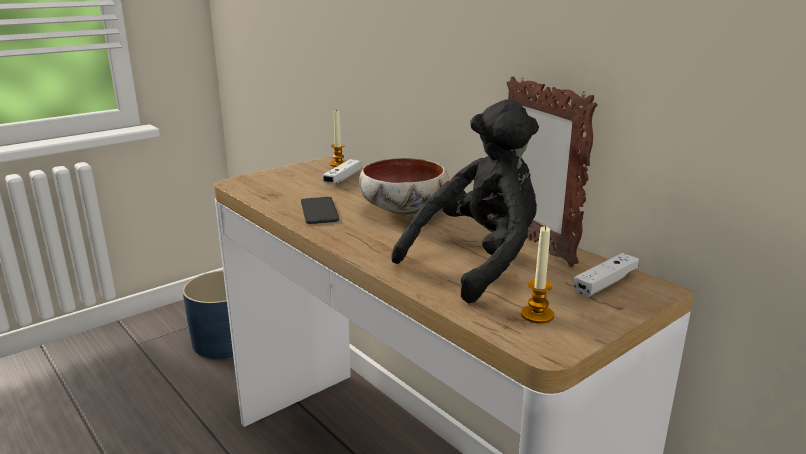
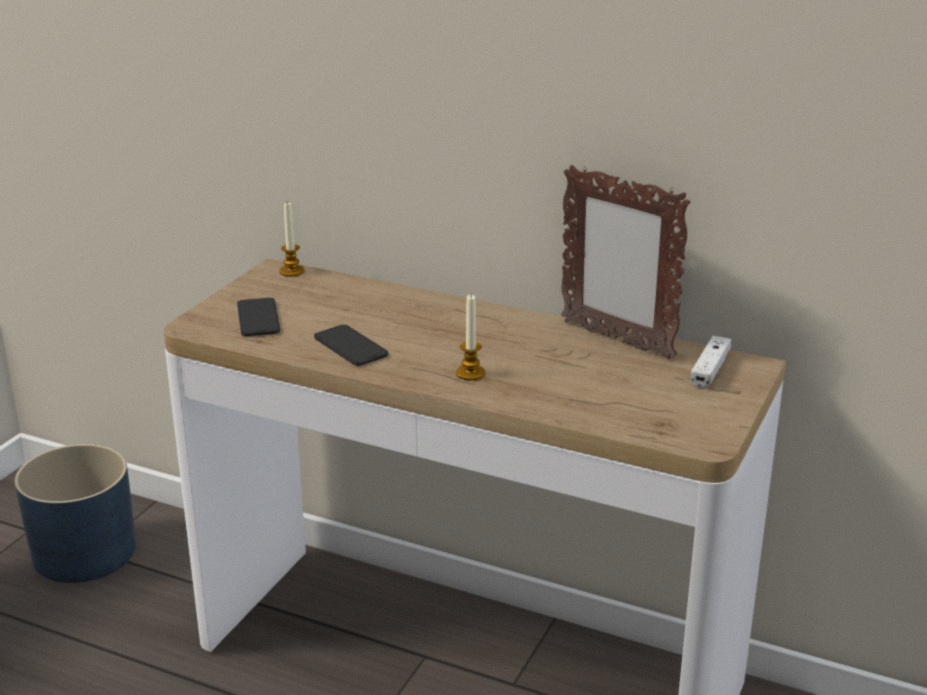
camera: 25 degrees left, 5 degrees up
white game controller [322,159,361,184] -> none
bowl [359,158,449,215] -> none
black plush toy [391,99,539,303] -> none
candle [521,225,554,323] -> candle moved to [456,294,485,381]
none -> phone [237,298,280,336]

